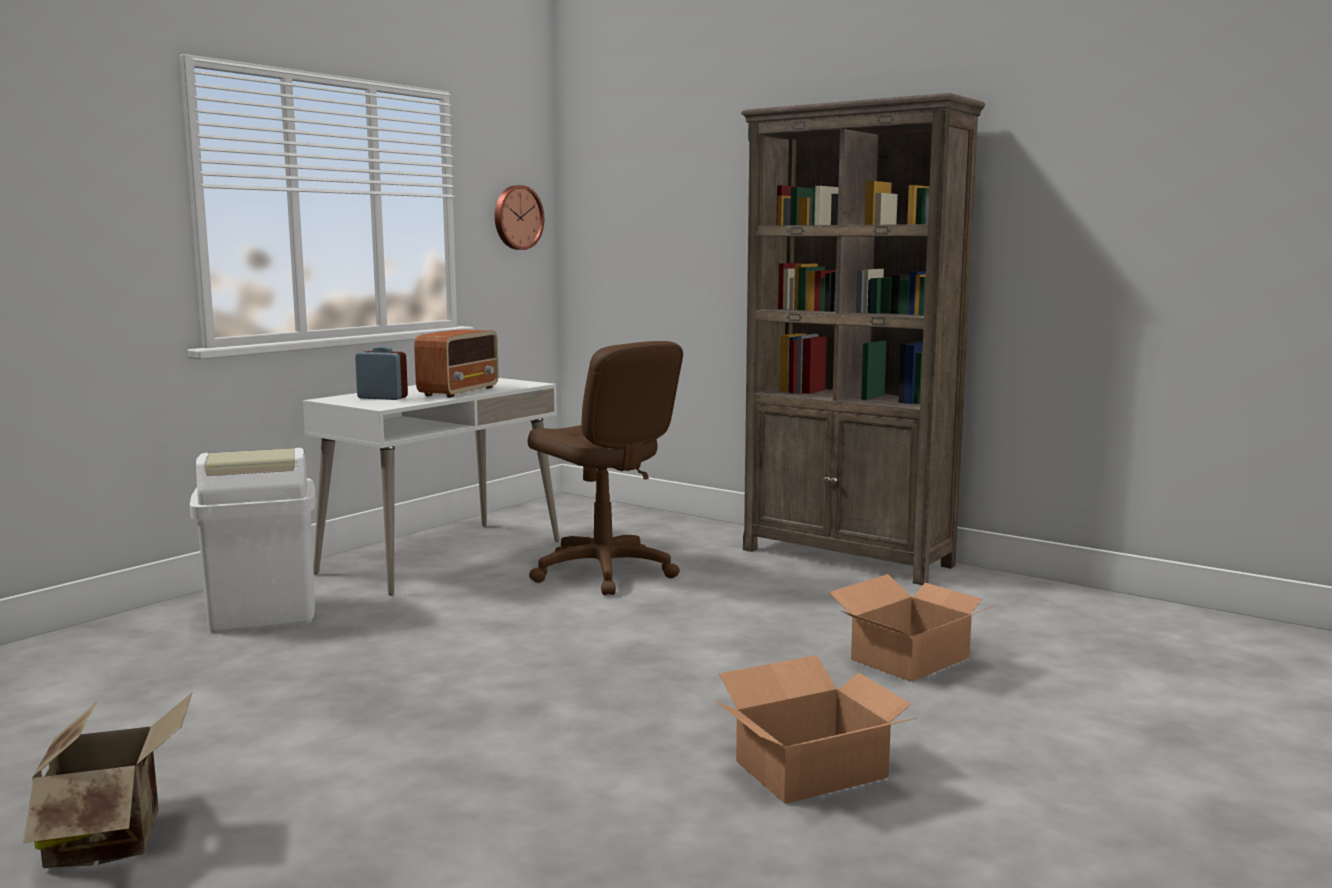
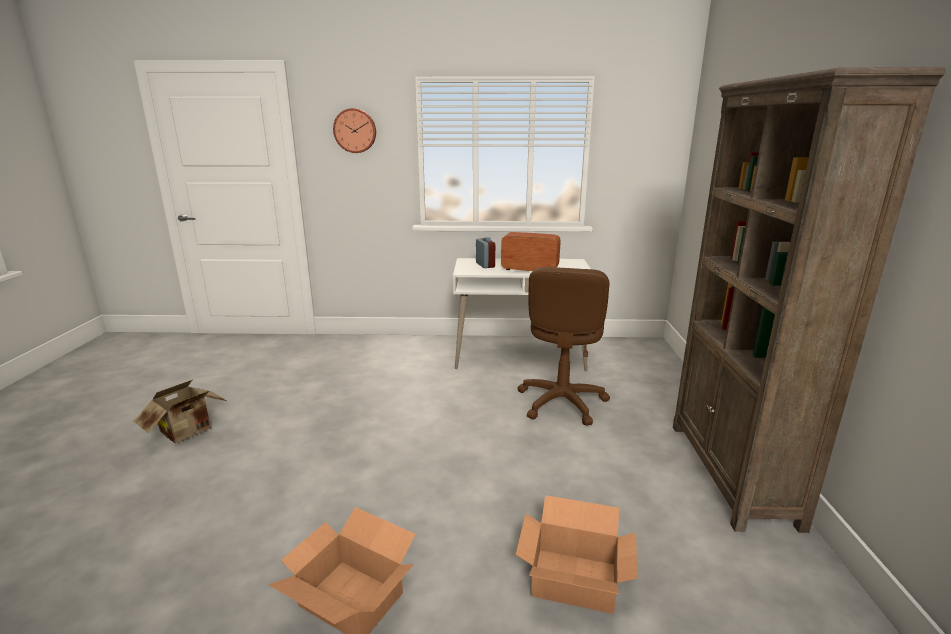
camera: 55 degrees right, 10 degrees up
white trash can [190,448,316,633] -> none
radio [414,329,499,398] -> radio turned 150 degrees counterclockwise [501,232,561,271]
wall clock [495,185,544,250] -> wall clock moved to [333,108,376,153]

